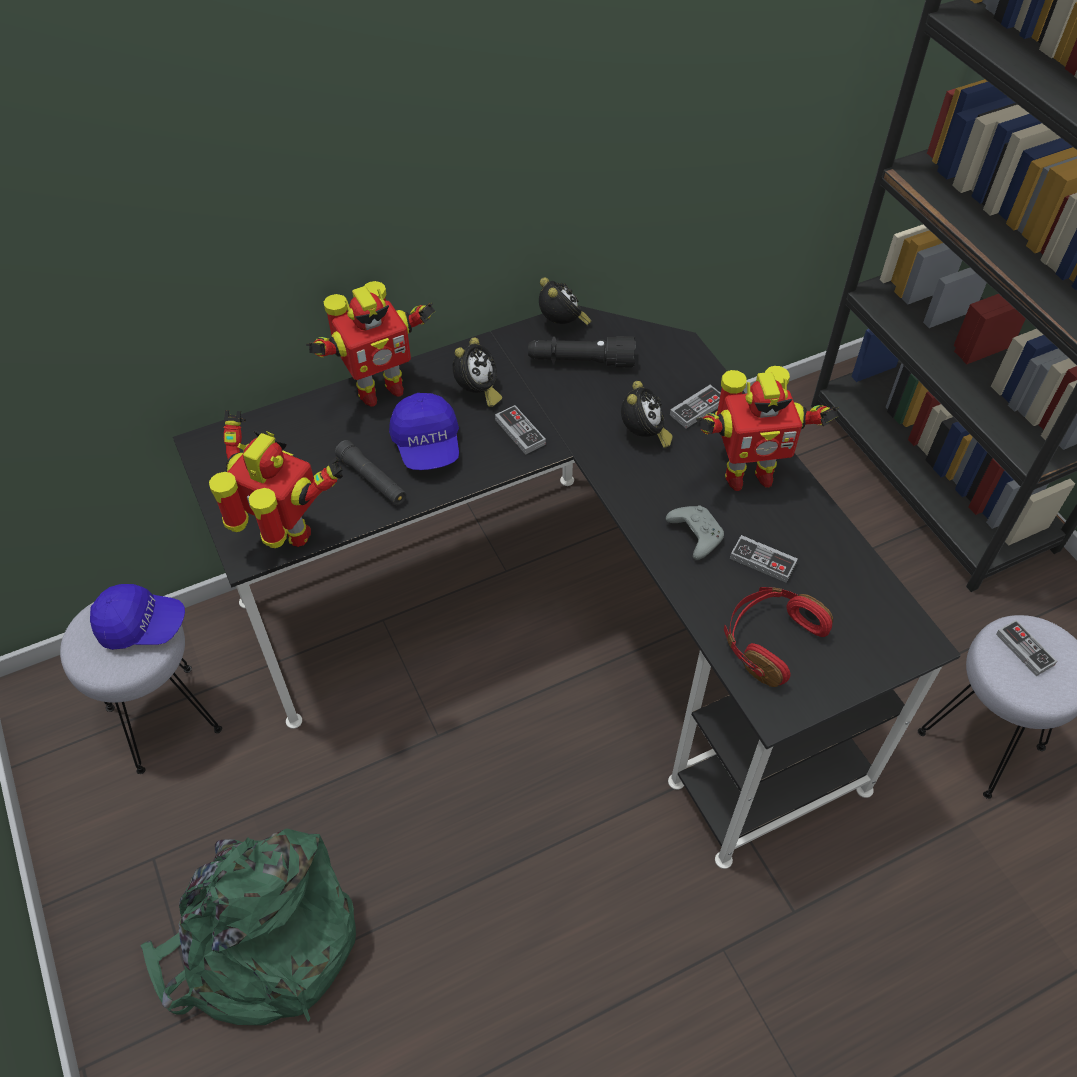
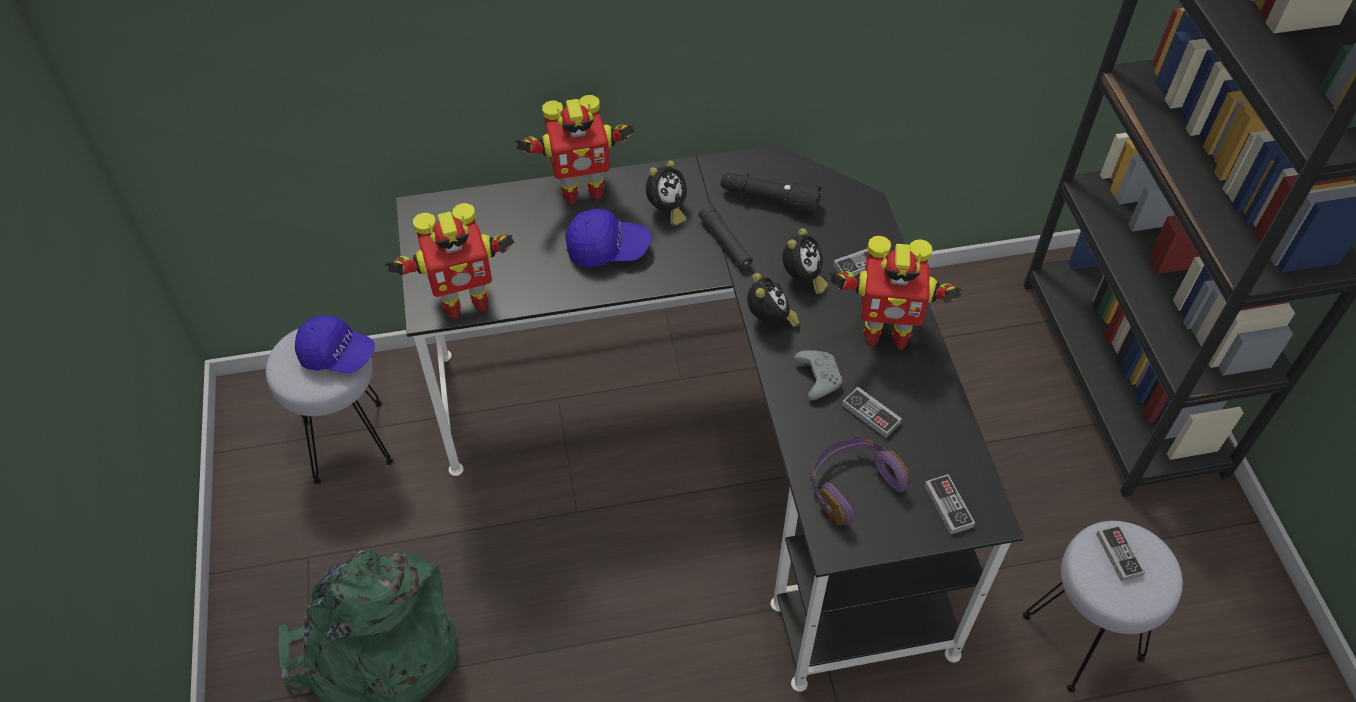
camera: 15 degrees right, 0 degrees up
toy robot [209,410,343,548] -> toy robot turned 120 degrees clockwise [385,203,515,319]
black flashlight [335,440,407,505] -> black flashlight moved to [699,204,753,269]
blue cap [389,393,459,470] -> blue cap turned 90 degrees counterclockwise [565,209,651,267]
game controller [495,405,546,455] -> game controller moved to [924,474,975,535]
alarm clock [539,277,591,325] -> alarm clock moved to [747,273,799,327]
red headphones [724,587,833,687] -> purple headphones [810,436,910,525]

